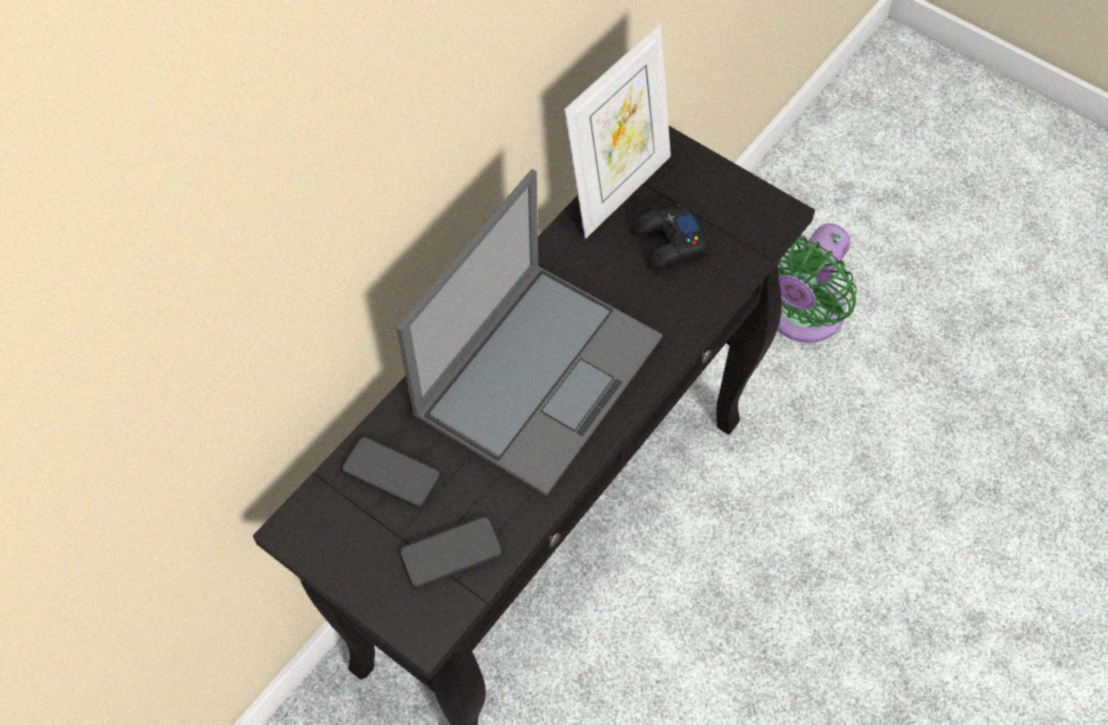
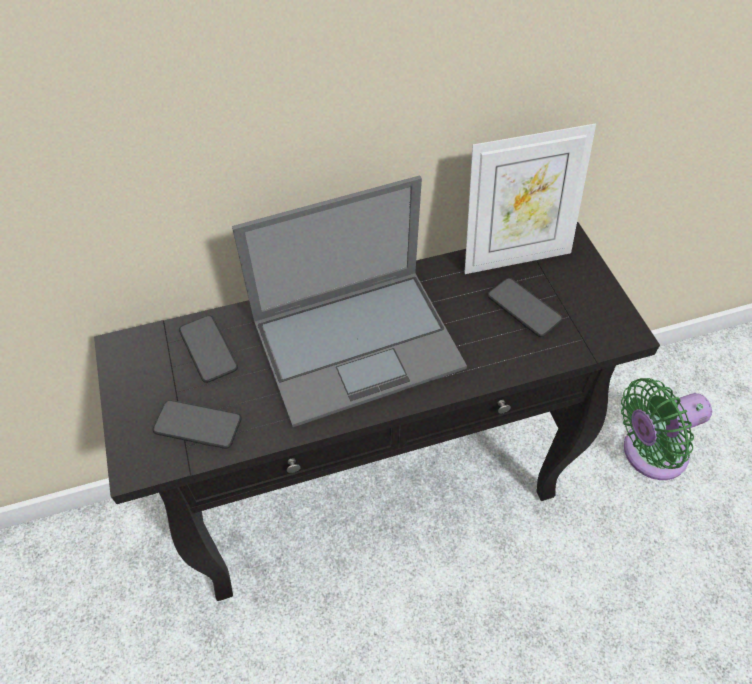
camera: 35 degrees right, 5 degrees down
black game controller [631,203,710,270] -> phone [487,278,563,337]

